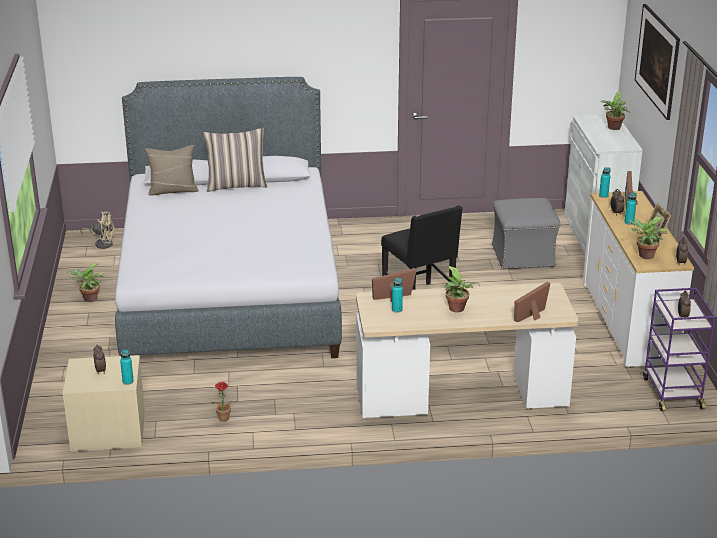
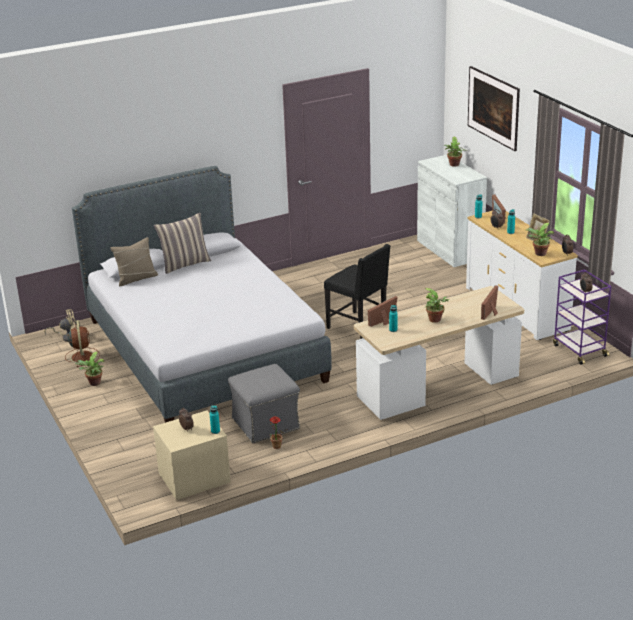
camera: 20 degrees left, 0 degrees up
grey ottoman [492,198,561,270] -> grey ottoman moved to [228,364,300,443]
none -> brown fan [65,320,100,367]

